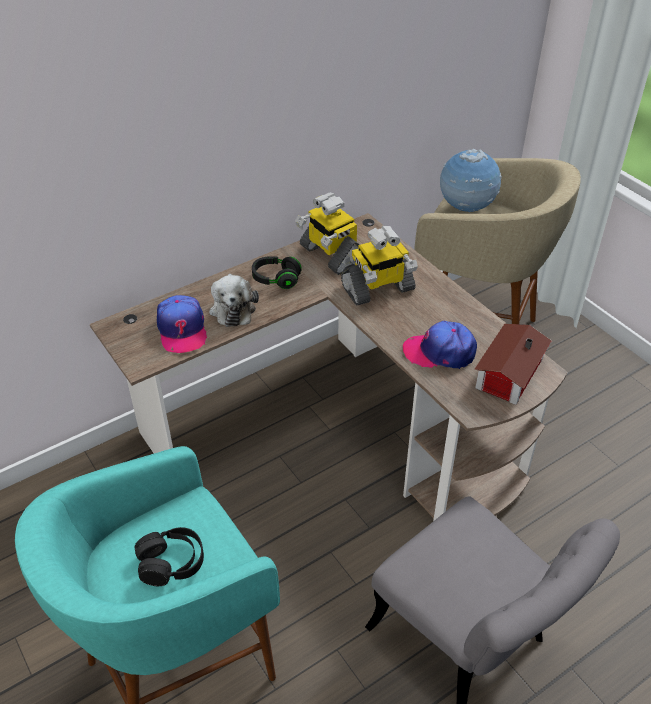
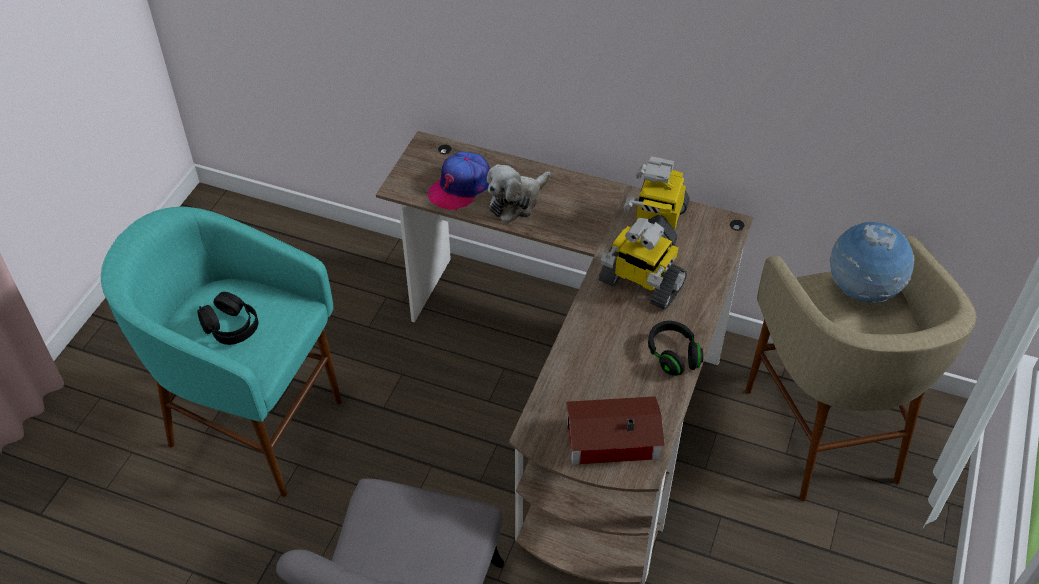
camera: 55 degrees right, 5 degrees up
black headphones [252,256,302,289] -> black headphones moved to [648,321,703,376]
cap [403,321,477,369] -> none

